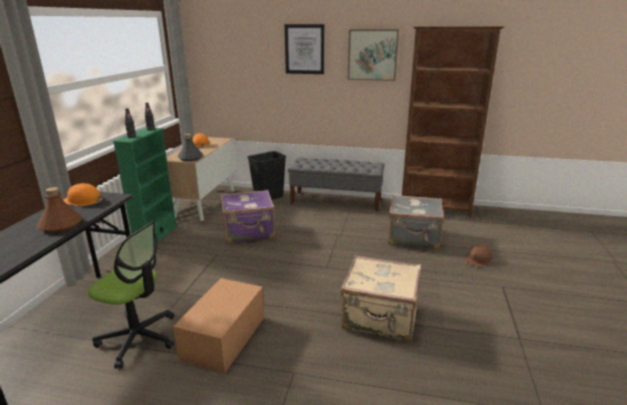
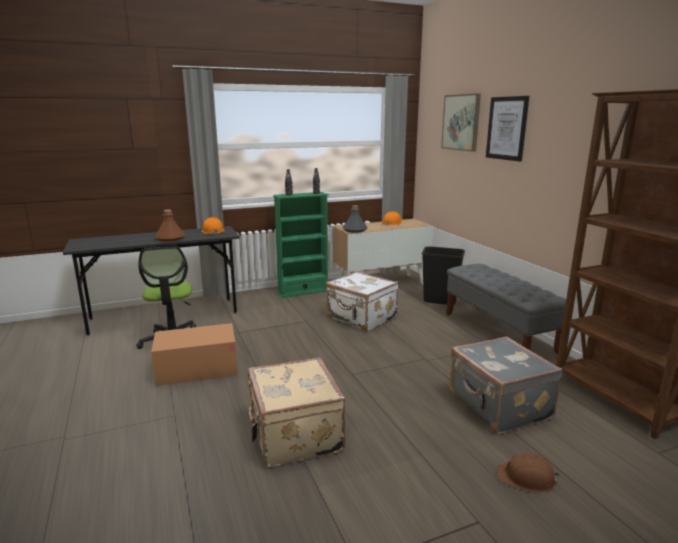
camera: 55 degrees right, 5 degrees down
purple suitcase [221,190,275,243] -> white suitcase [326,271,399,332]
picture [348,29,399,81] -> picture moved to [441,93,481,152]

